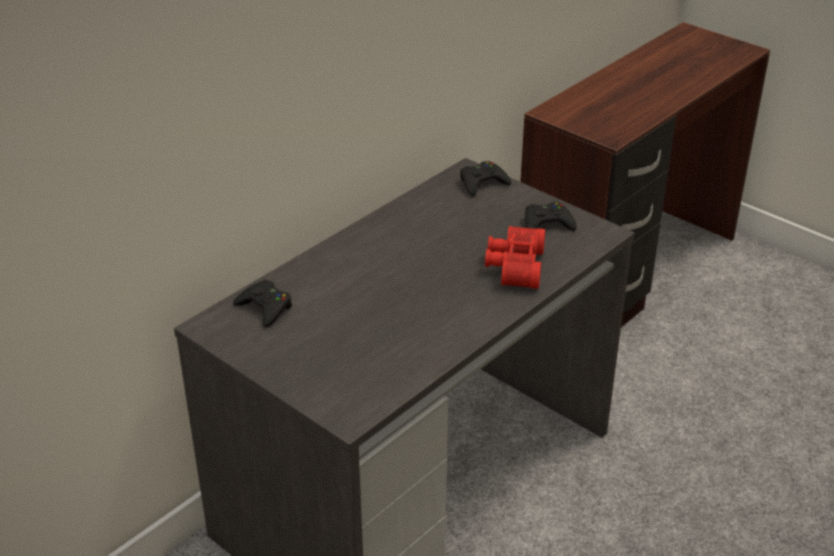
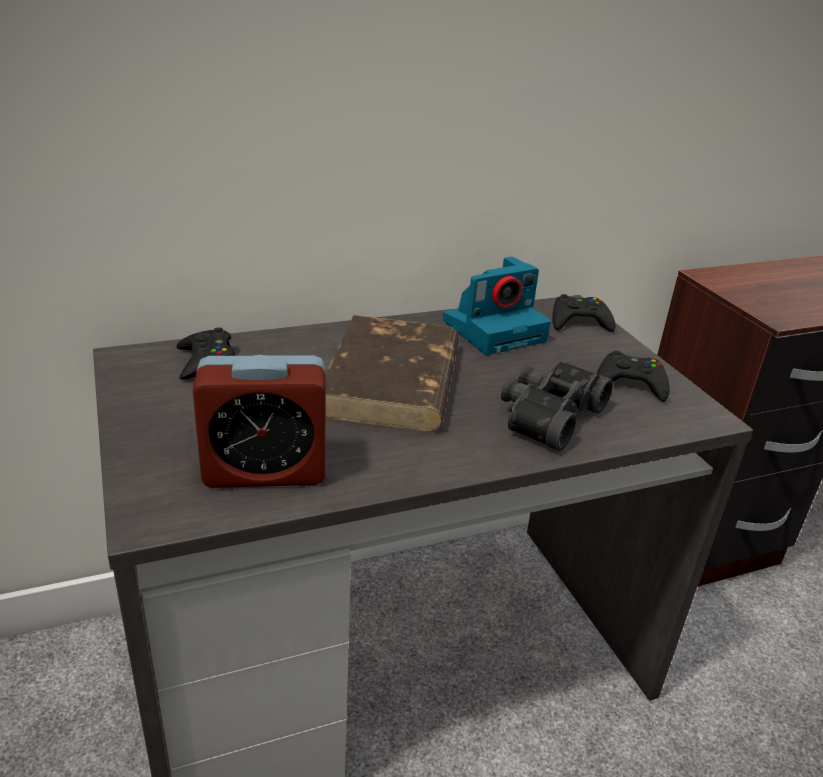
camera: 25 degrees right, 5 degrees down
red binoculars [485,226,545,289] -> black binoculars [501,361,613,451]
none -> alarm clock [192,355,326,488]
none -> brown book [325,315,459,432]
none -> camera [443,257,551,355]

